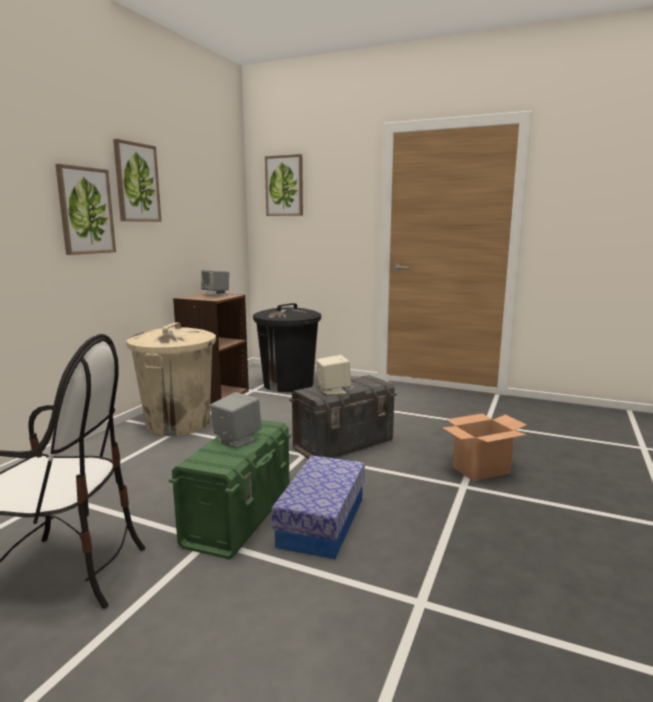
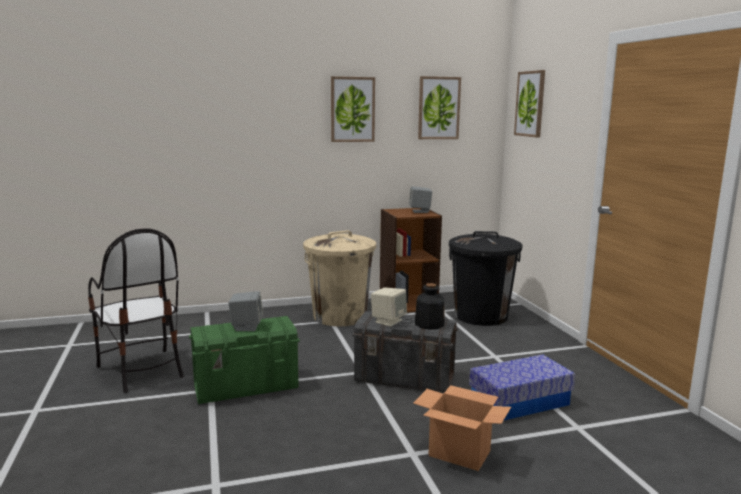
camera: 50 degrees right, 0 degrees up
picture [55,164,116,255] -> picture moved to [418,76,461,139]
storage box [272,455,365,559] -> storage box moved to [469,355,575,420]
none -> bottle [415,283,445,329]

